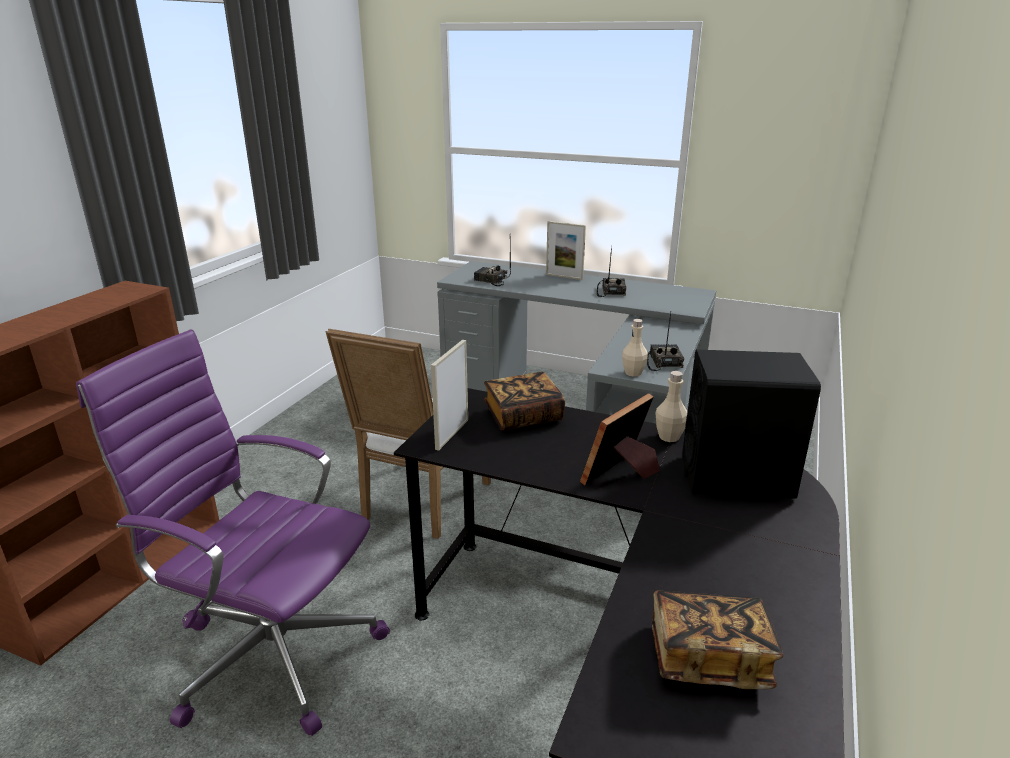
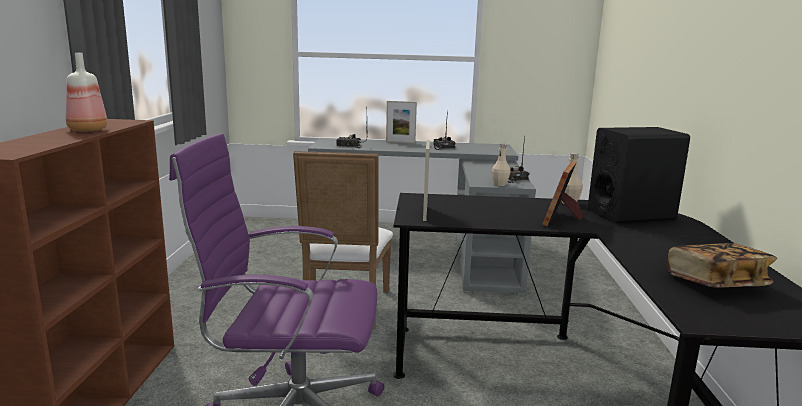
camera: 20 degrees left, 10 degrees down
book [484,372,565,431] -> none
none -> bottle [66,53,108,131]

